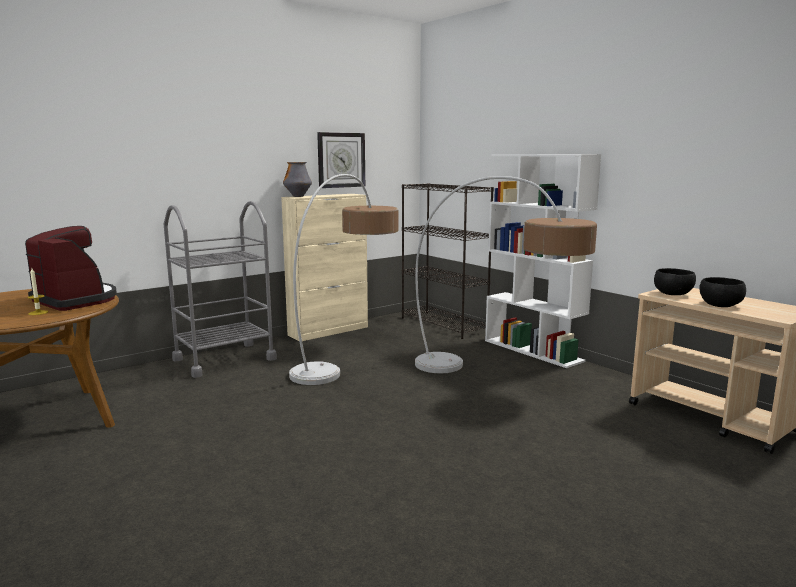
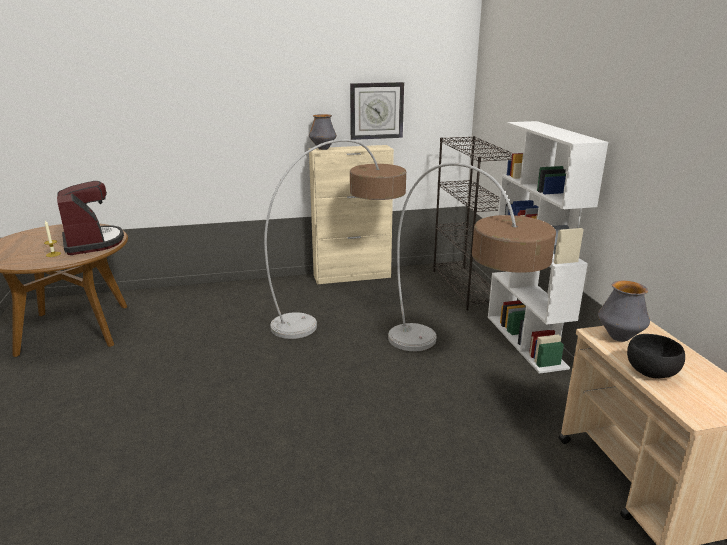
camera: 25 degrees right, 10 degrees up
grey cart [164,201,277,378] -> none
black bowl [654,268,696,295] -> vase [598,281,650,342]

